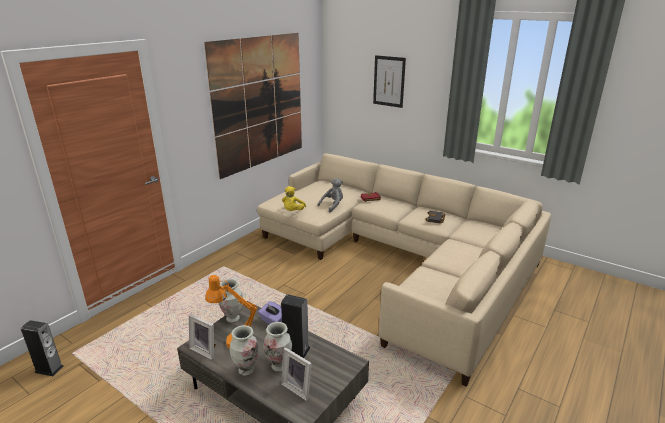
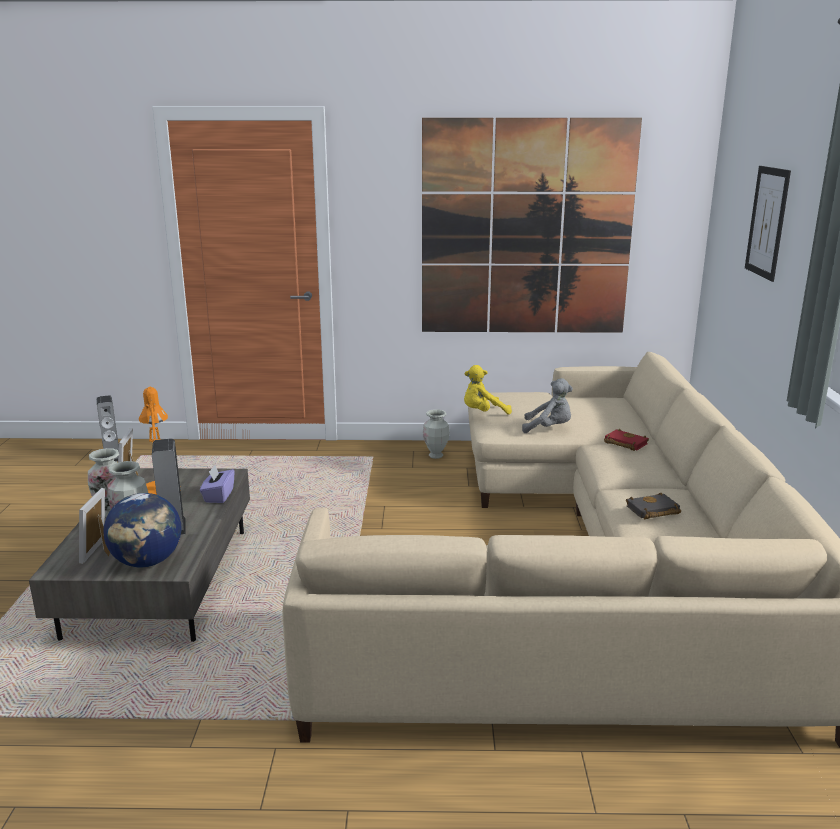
camera: 55 degrees right, 5 degrees down
vase [219,279,243,323] -> vase moved to [423,409,450,459]
none -> globe [103,493,181,567]

